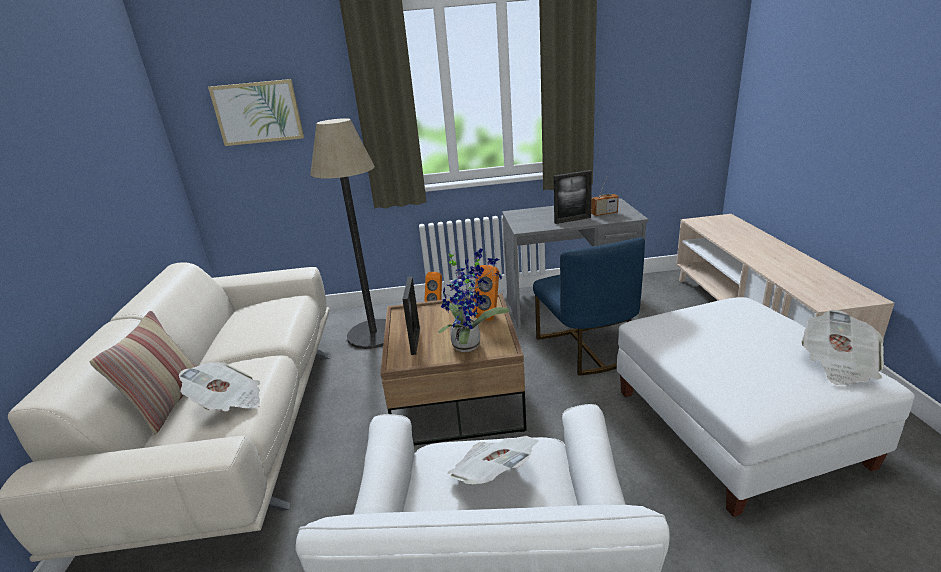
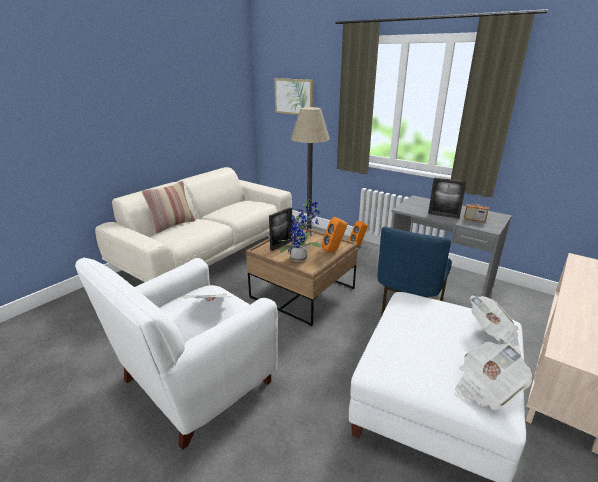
camera: 40 degrees right, 0 degrees up
newspaper [179,362,260,411] -> newspaper moved to [470,295,520,349]

